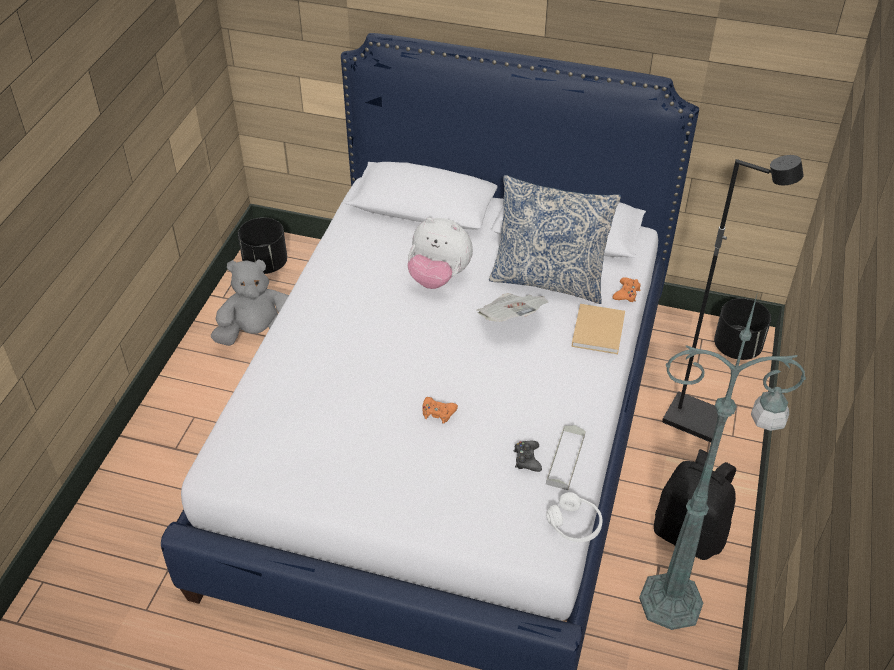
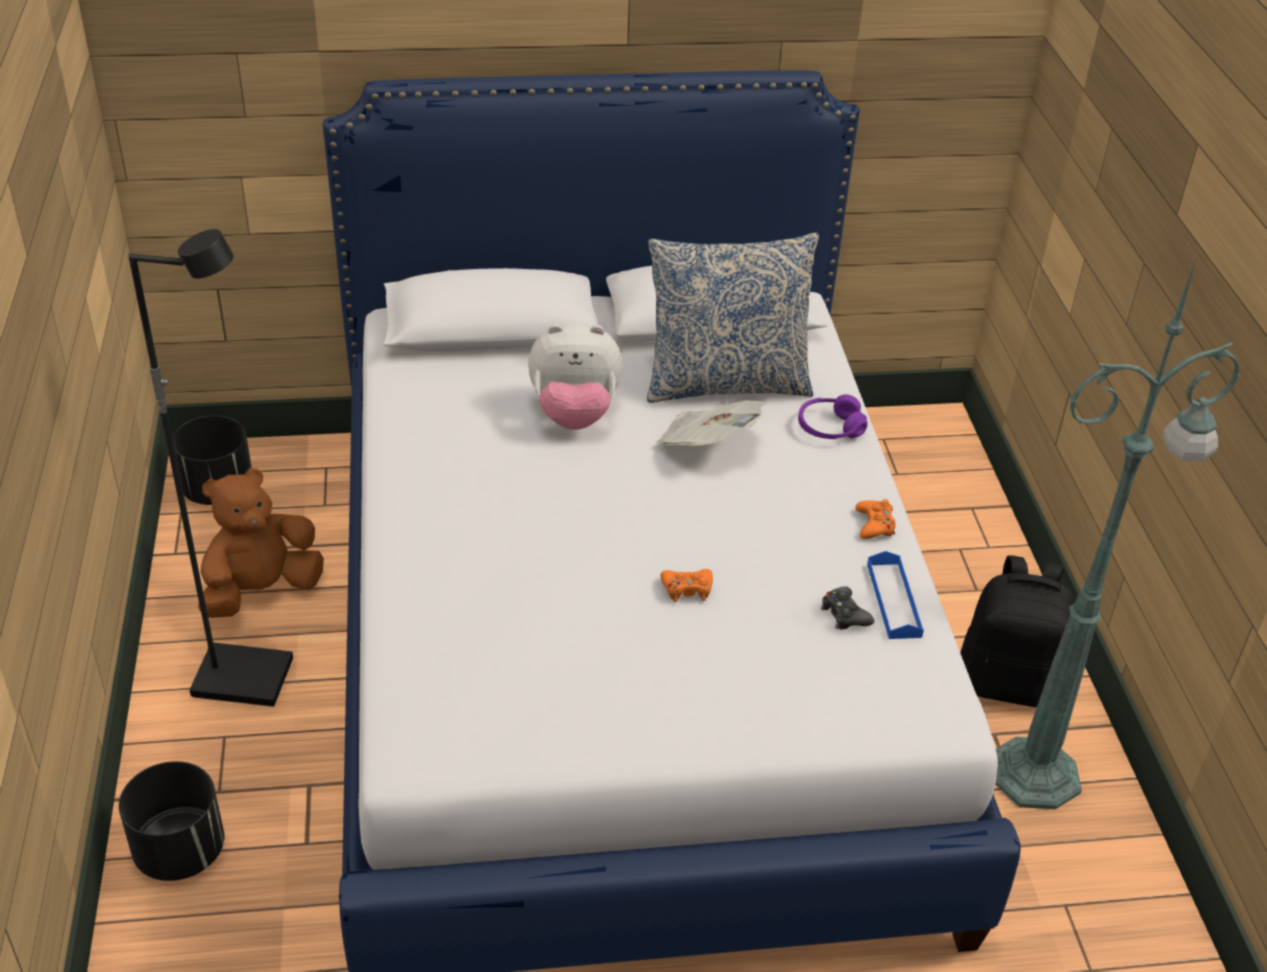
camera: 25 degrees left, 5 degrees down
grey plush toy [211,259,289,346] -> brown plush toy [198,468,324,618]
grey tray [546,425,586,490] -> blue tray [867,551,924,639]
white headphones [546,492,603,542] -> none
beige book [571,304,625,354] -> purple headphones [798,394,868,439]
orange game controller [612,277,641,302] -> orange game controller moved to [855,499,896,539]
black floor lamp [662,155,804,442] -> black floor lamp moved to [128,229,293,707]
black planter [714,298,771,360] -> black planter moved to [119,761,224,881]

